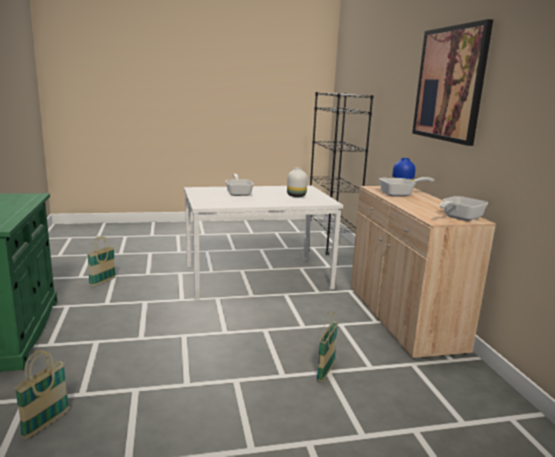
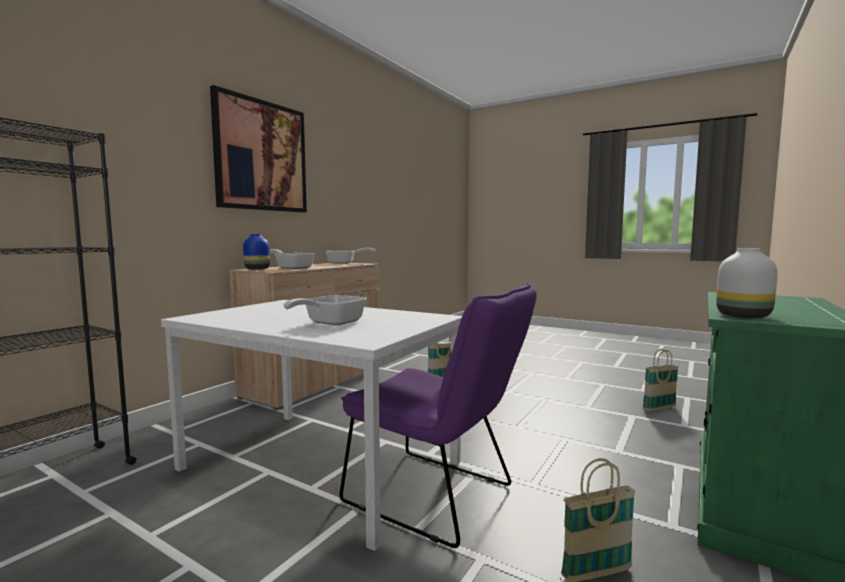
camera: 135 degrees left, 10 degrees down
white vase [287,168,308,197] -> white vase moved to [716,248,778,318]
none -> purple chair [340,283,536,548]

